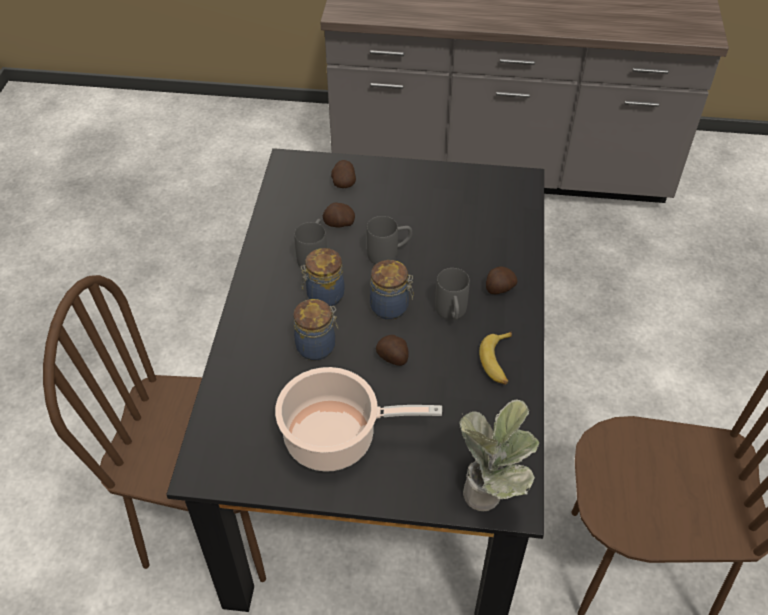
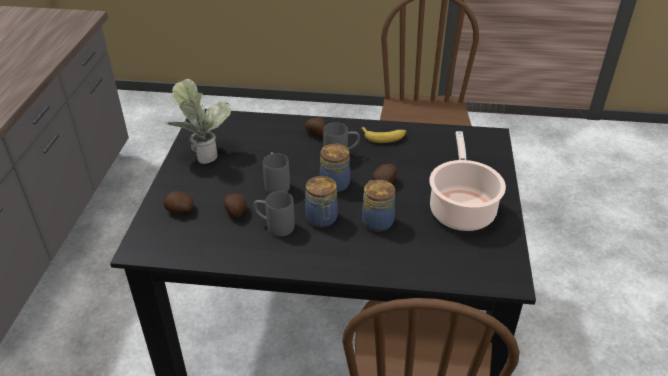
camera: 90 degrees left, 10 degrees down
potted plant [459,399,539,511] -> potted plant moved to [164,79,231,164]

